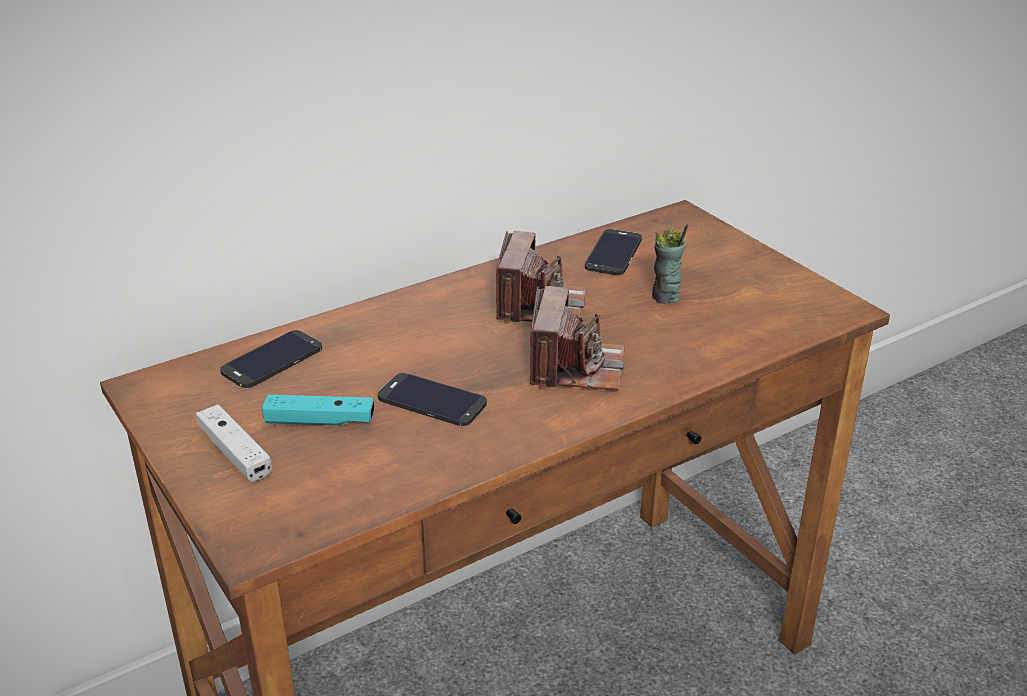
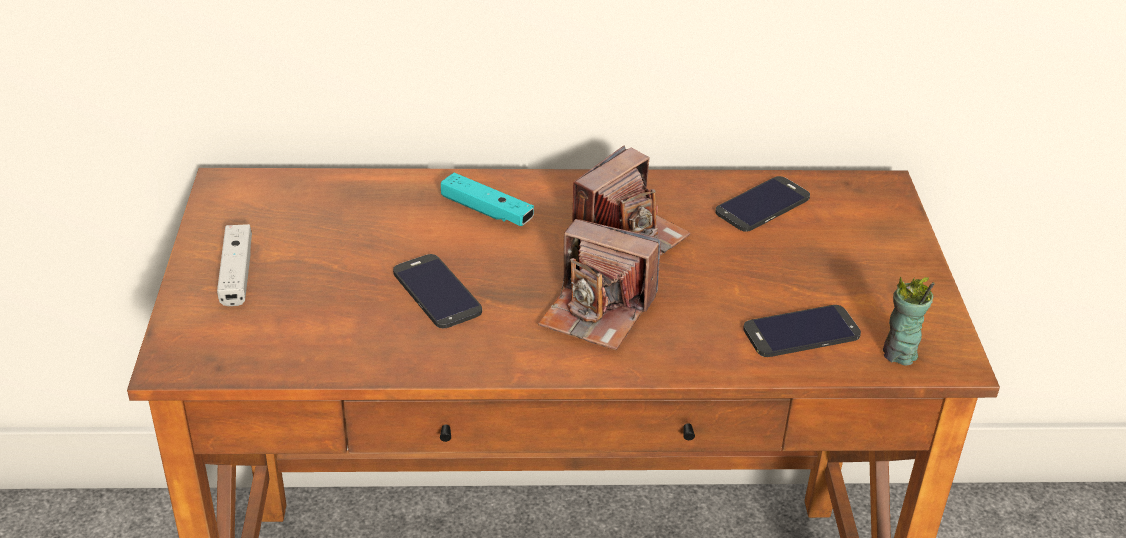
camera: 30 degrees right, 5 degrees up
phone [220,330,322,388] -> phone moved to [743,305,861,357]
turquoise game controller [262,395,374,425] -> turquoise game controller moved to [441,173,534,226]
camera [530,286,625,391] -> camera turned 75 degrees clockwise [538,219,661,350]
cup [652,224,688,304] -> cup moved to [883,277,935,365]

